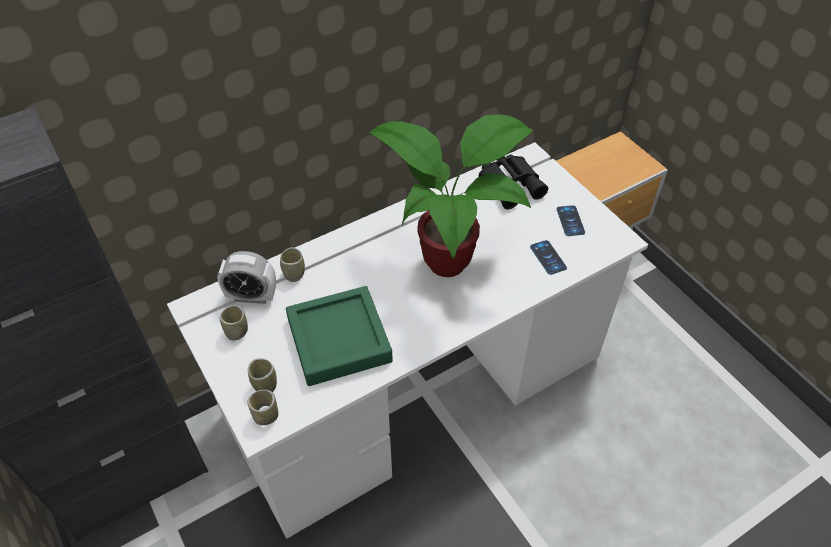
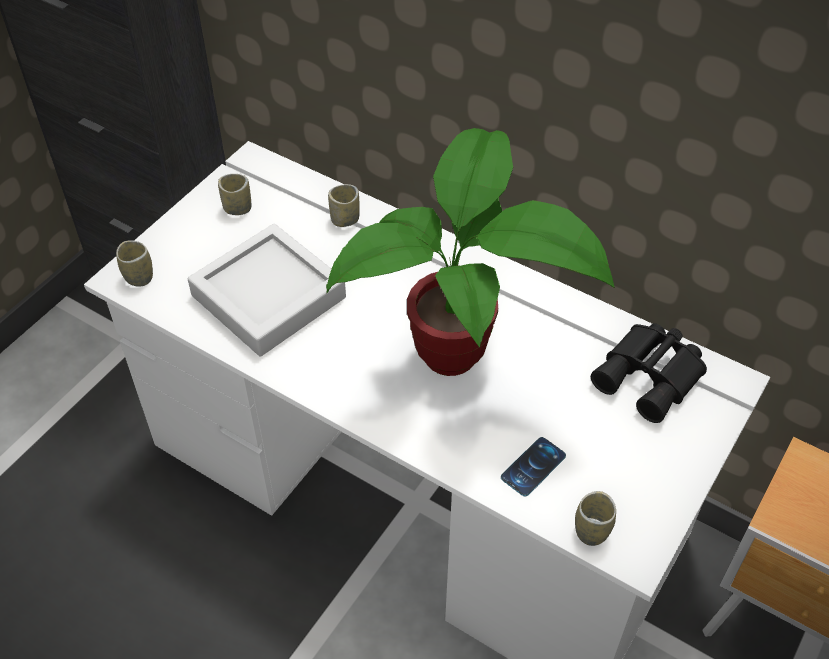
camera: 65 degrees right, 0 degrees up
alarm clock [217,251,276,304] -> none
cup [248,358,277,392] -> cup moved to [575,491,616,546]
green tray [286,286,393,386] -> grey tray [188,224,346,356]
phone [557,205,585,236] -> none

